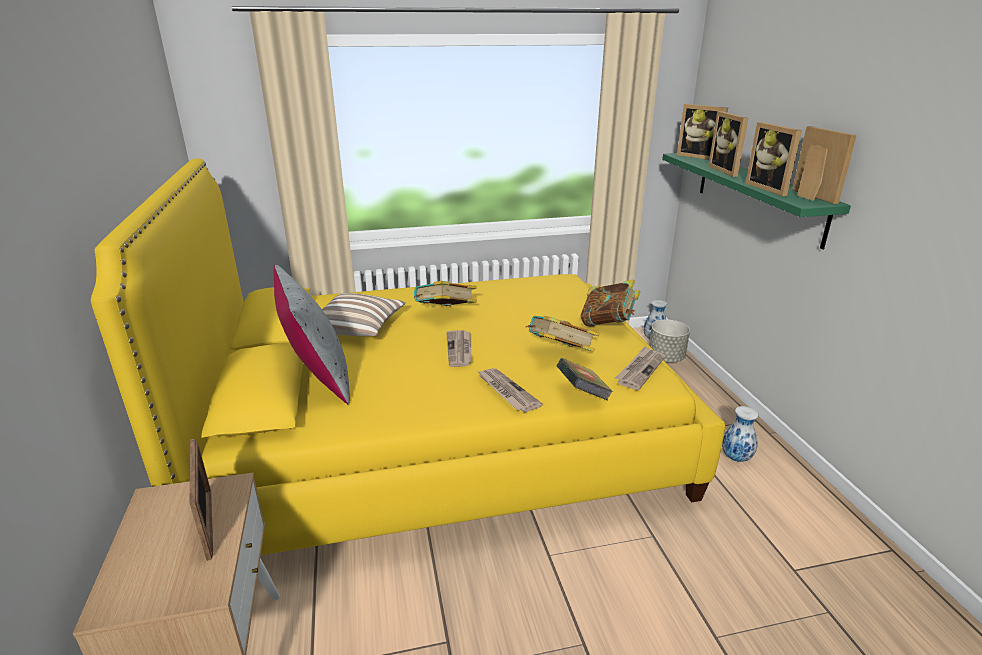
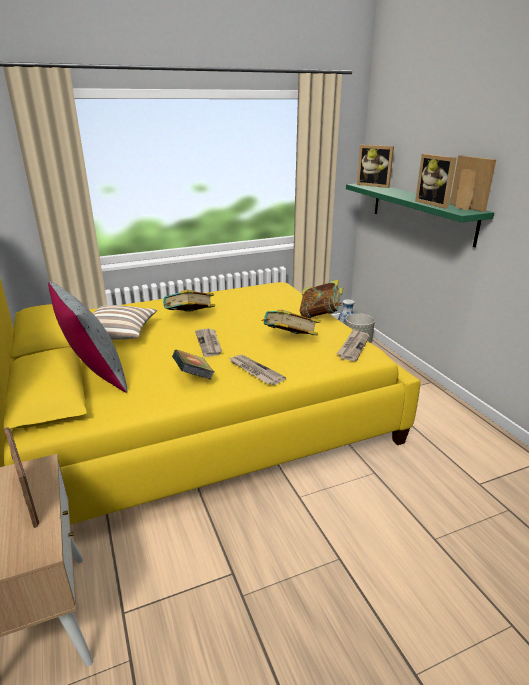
camera: 10 degrees left, 0 degrees up
book [557,358,613,400] -> book moved to [172,350,214,380]
picture frame [708,111,748,177] -> none
vase [722,406,759,462] -> none

